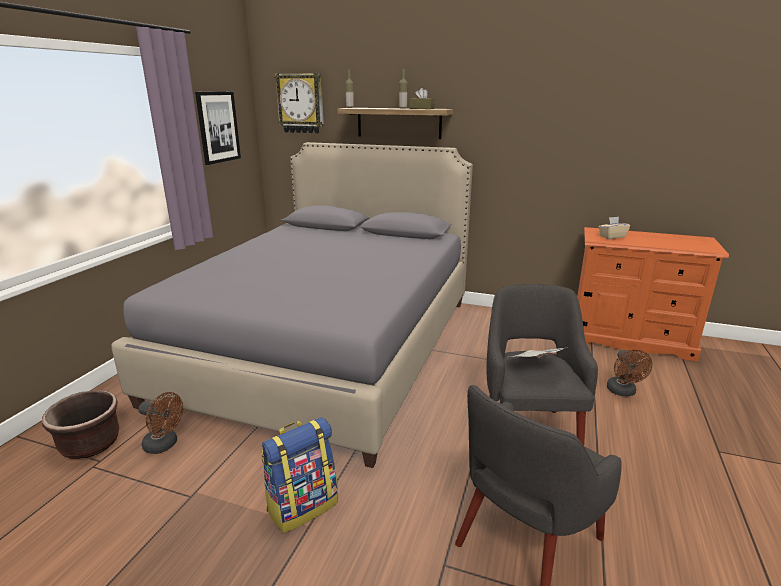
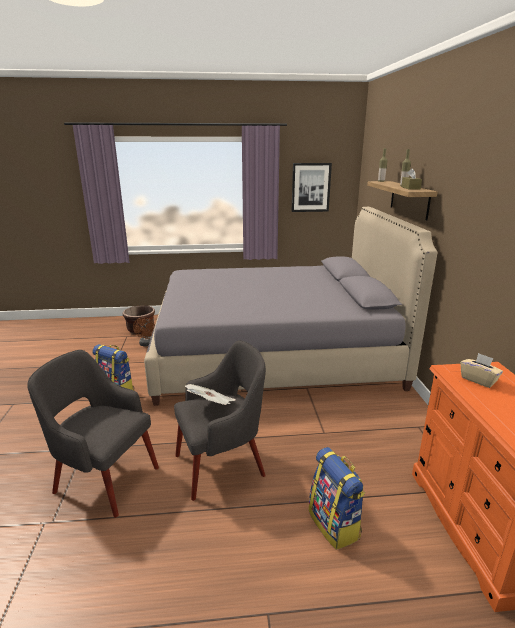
camera: 65 degrees right, 0 degrees up
wall clock [274,73,324,133] -> none
brown fan [607,350,653,396] -> backpack [309,447,365,550]

